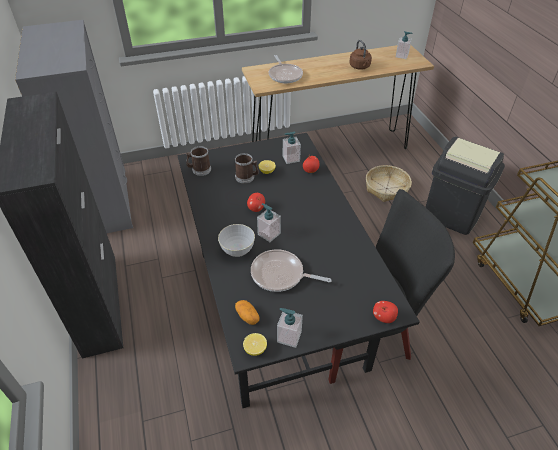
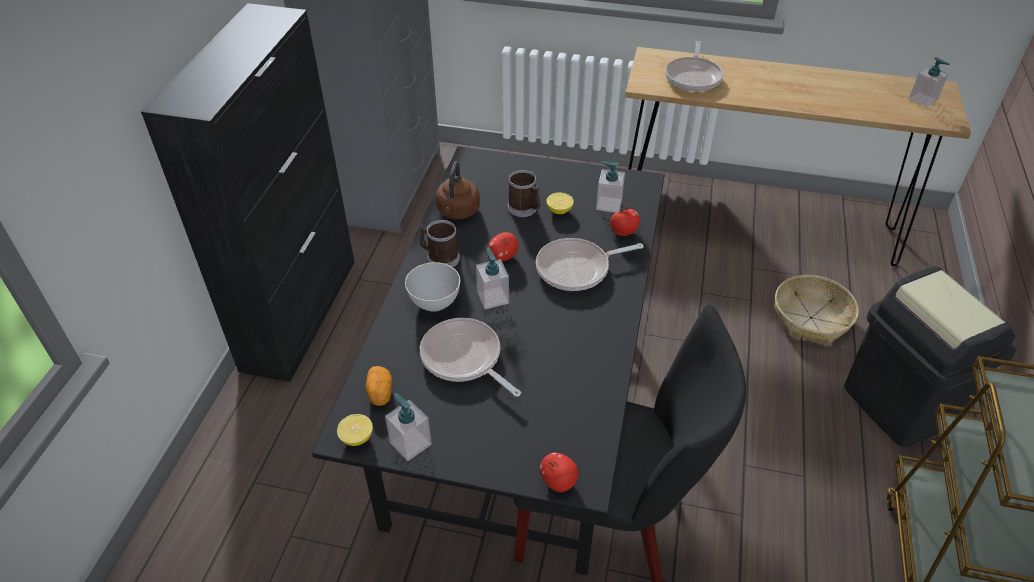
camera: 30 degrees right, 0 degrees up
mug [186,146,211,176] -> mug moved to [420,220,460,267]
brown kettle [349,40,372,70] -> brown kettle moved to [436,161,480,219]
none -> frying pan [536,238,644,291]

